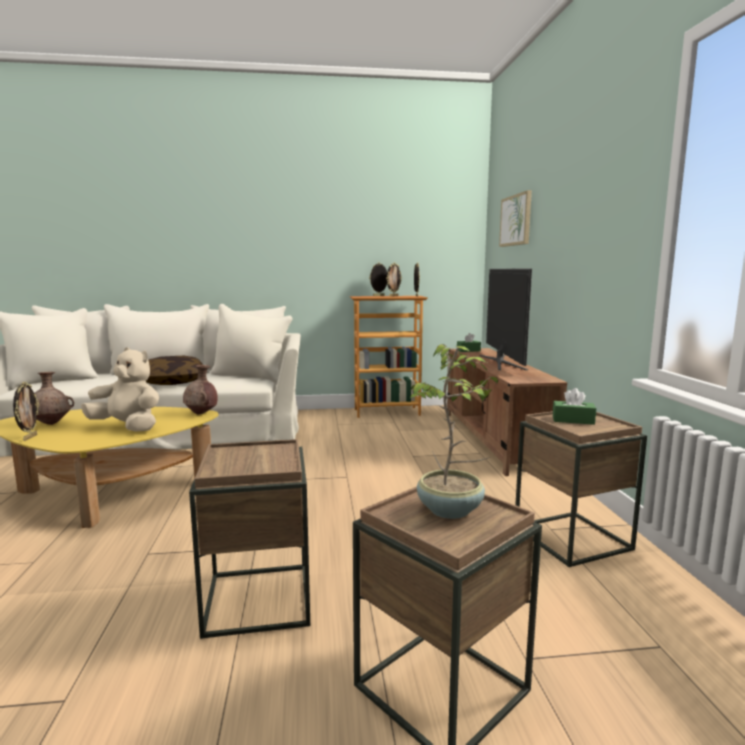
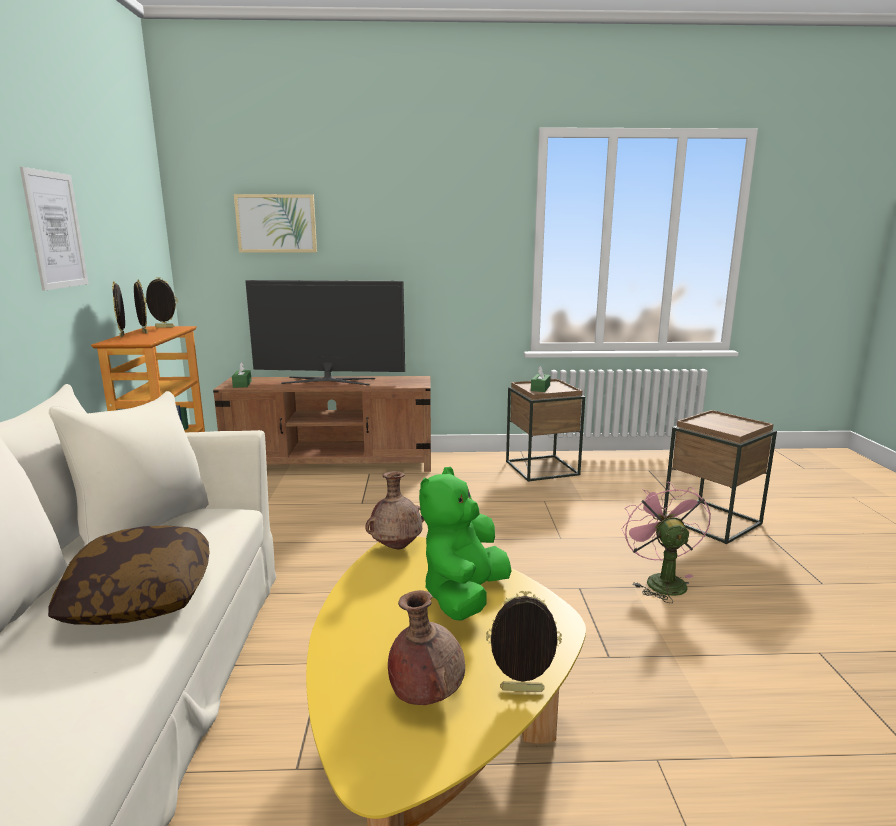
camera: 85 degrees left, 5 degrees up
beige plush toy [81,347,159,432] -> green plush toy [419,467,512,621]
brown side table [189,439,310,639] -> pink fan [621,482,711,603]
potted plant [410,344,498,519] -> none
none -> picture [20,167,89,290]

